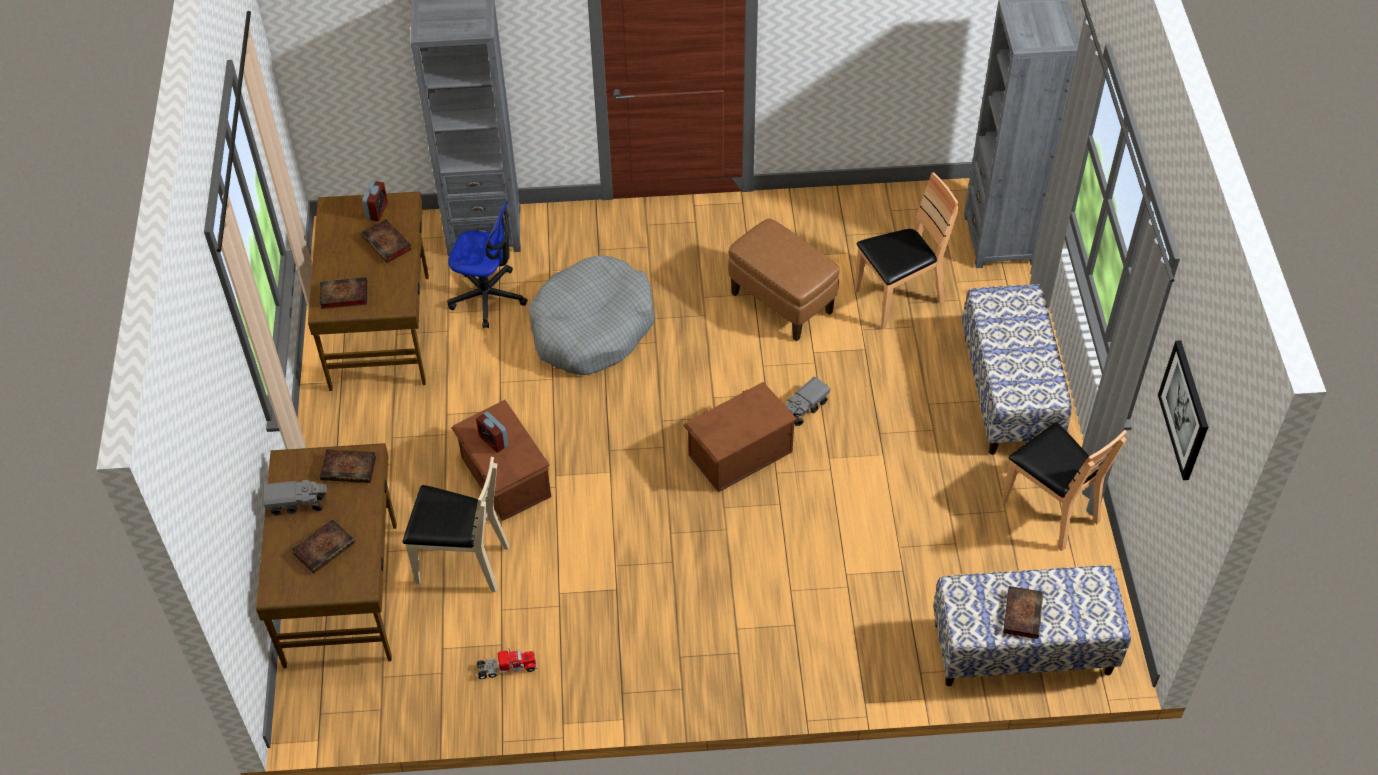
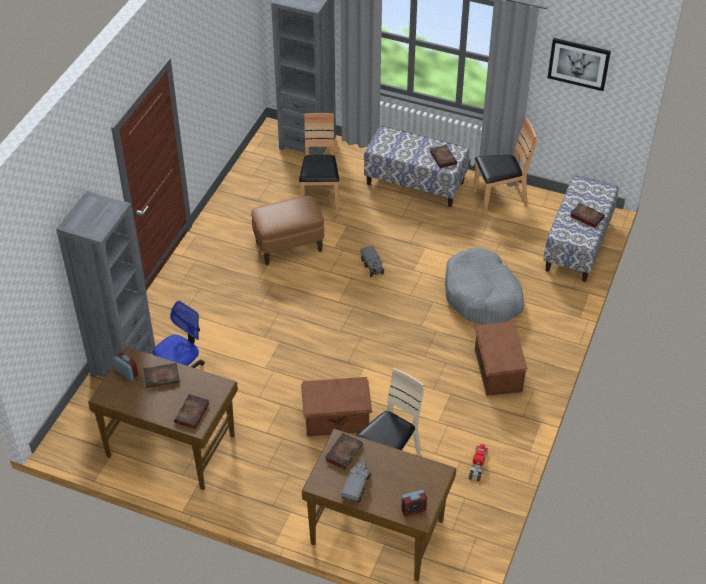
camera: 65 degrees left, 5 degrees down
book [292,519,355,574] -> book moved to [430,145,457,168]
alarm clock [476,411,508,453] -> alarm clock moved to [401,490,427,516]
grey dog bed [528,255,655,375] -> grey dog bed moved to [445,248,524,325]
brown storage box [683,382,797,492] -> brown storage box moved to [474,321,528,396]

